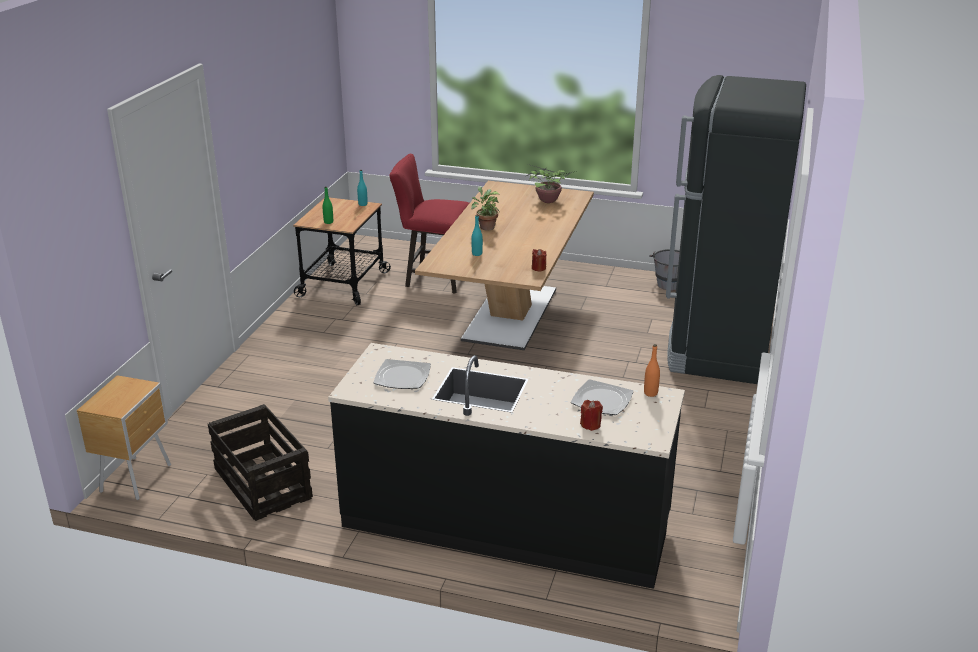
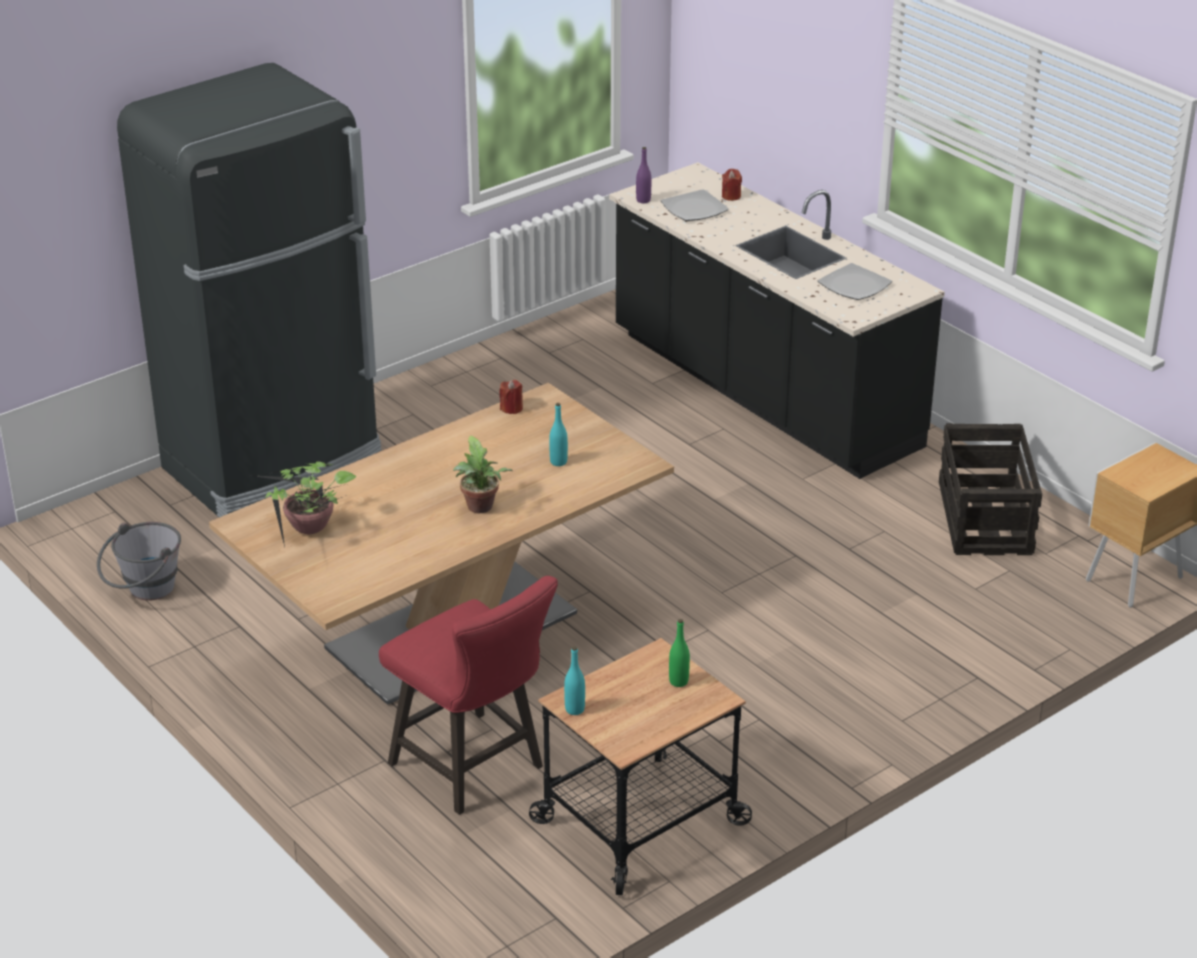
camera: 145 degrees left, 5 degrees up
orange bottle [644,344,660,397] -> purple bottle [636,147,651,203]

